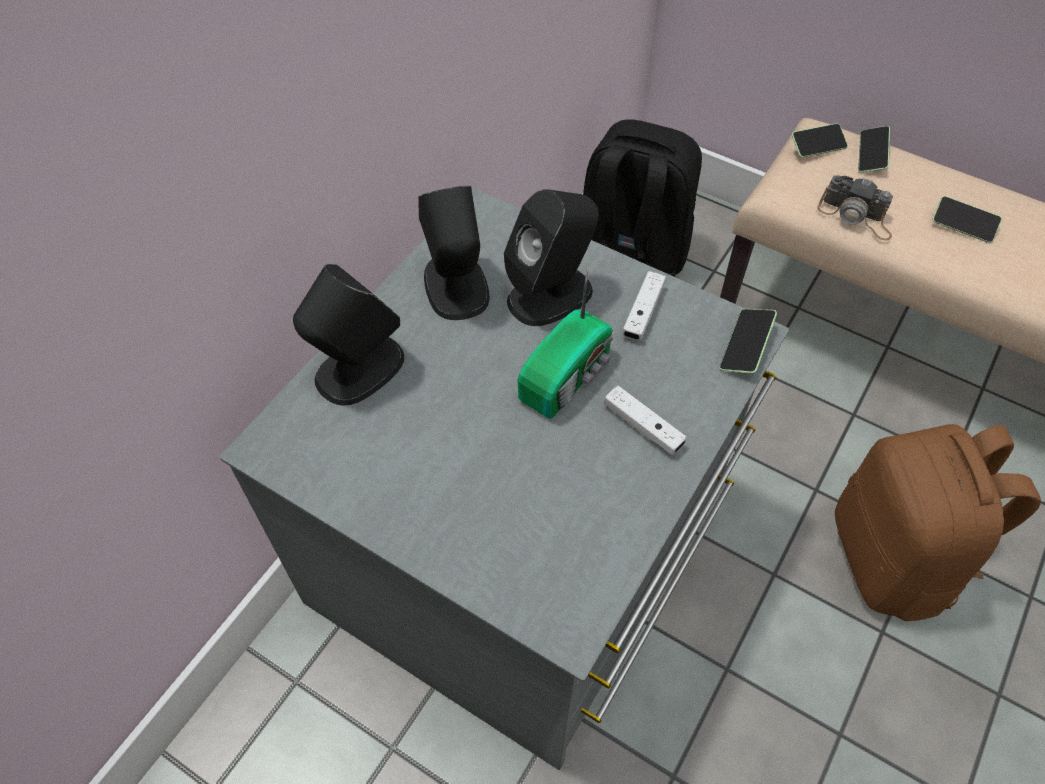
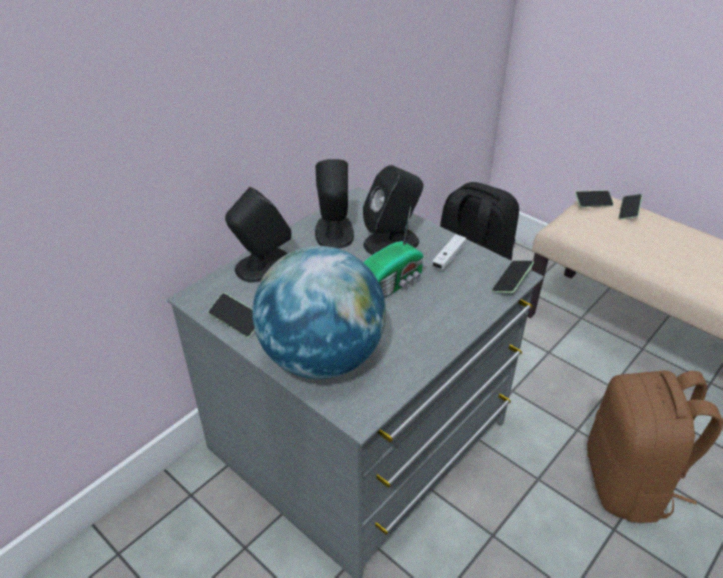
camera: 10 degrees right, 15 degrees down
white game controller [604,386,686,455] -> none
camera [817,175,893,240] -> none
phone [932,196,1002,243] -> phone moved to [208,293,255,338]
none -> globe [252,246,386,379]

